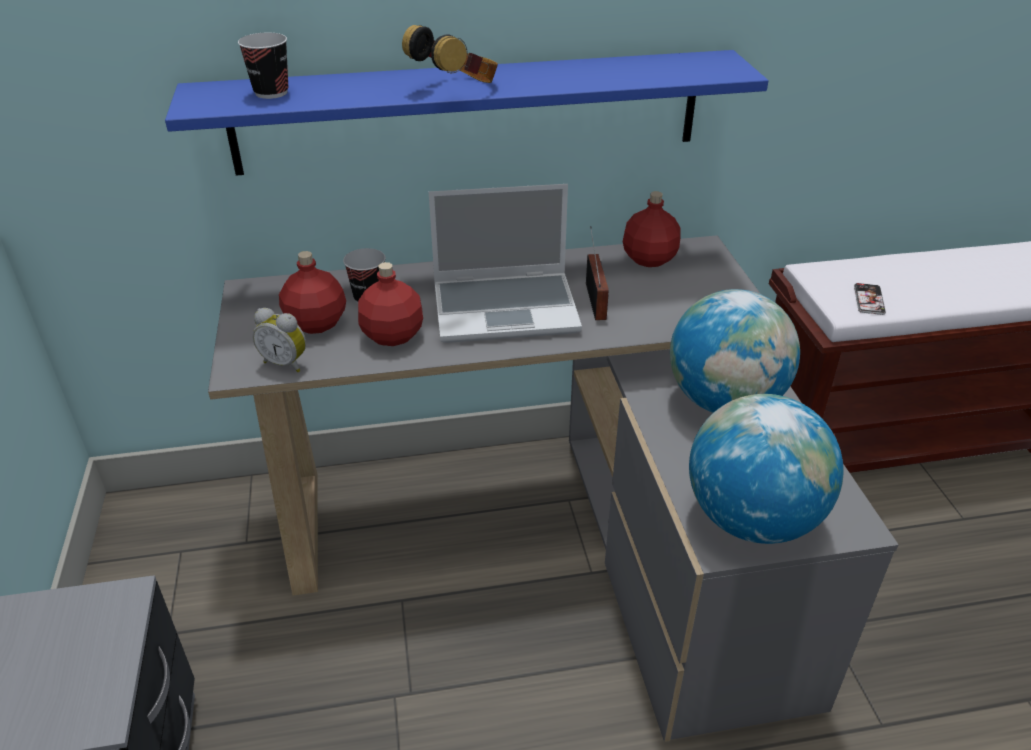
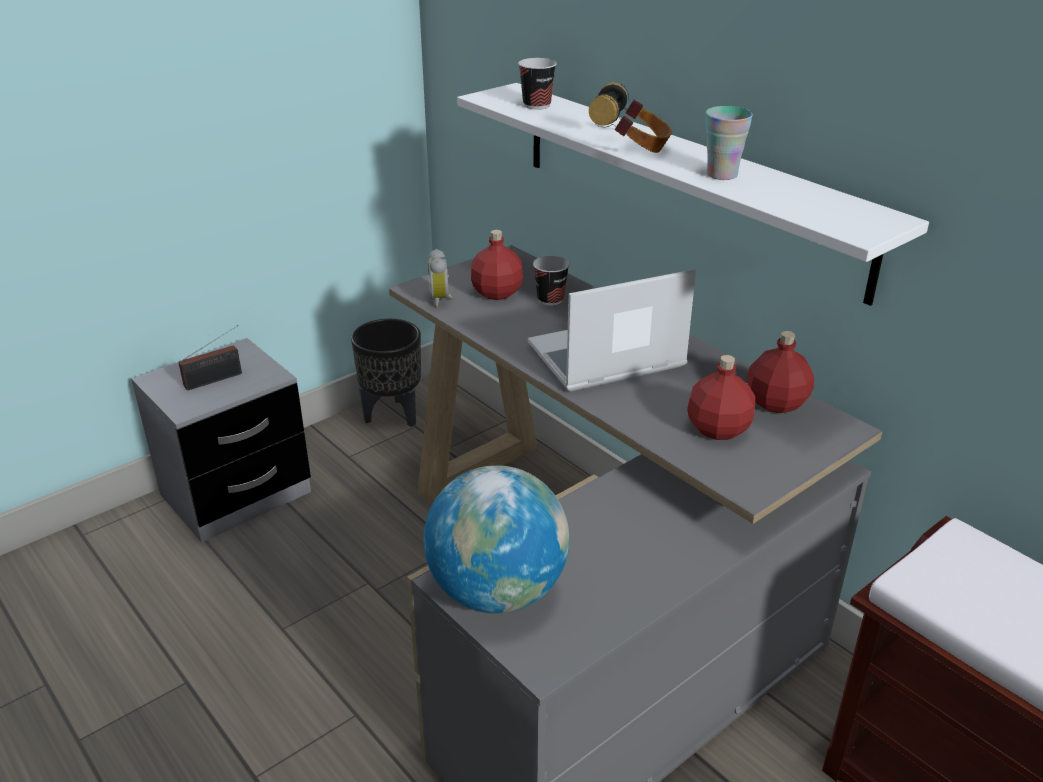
camera: 60 degrees right, 5 degrees down
blue shelf [165,50,768,176] -> white shelf [457,83,929,306]
red bottle [358,262,423,346] -> red bottle moved to [687,355,755,440]
laptop [429,184,582,343] -> laptop turned 105 degrees clockwise [528,269,696,392]
radio [586,226,609,320] -> radio moved to [179,325,242,391]
globe [670,289,800,413] -> none
phone [854,283,886,315] -> none
none -> black planter [351,319,421,427]
none -> cup [706,106,753,180]

